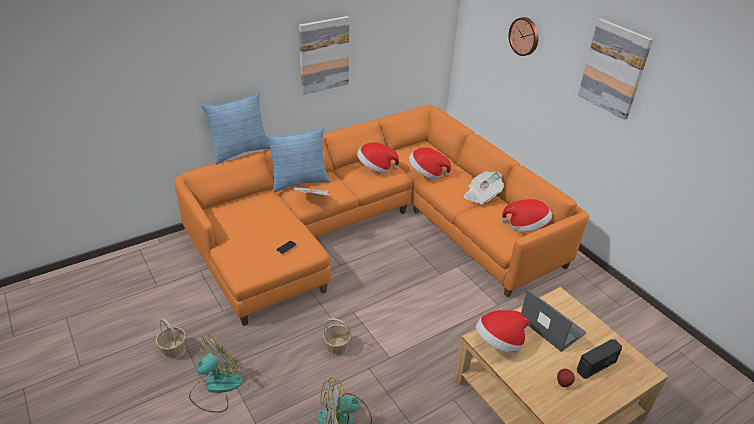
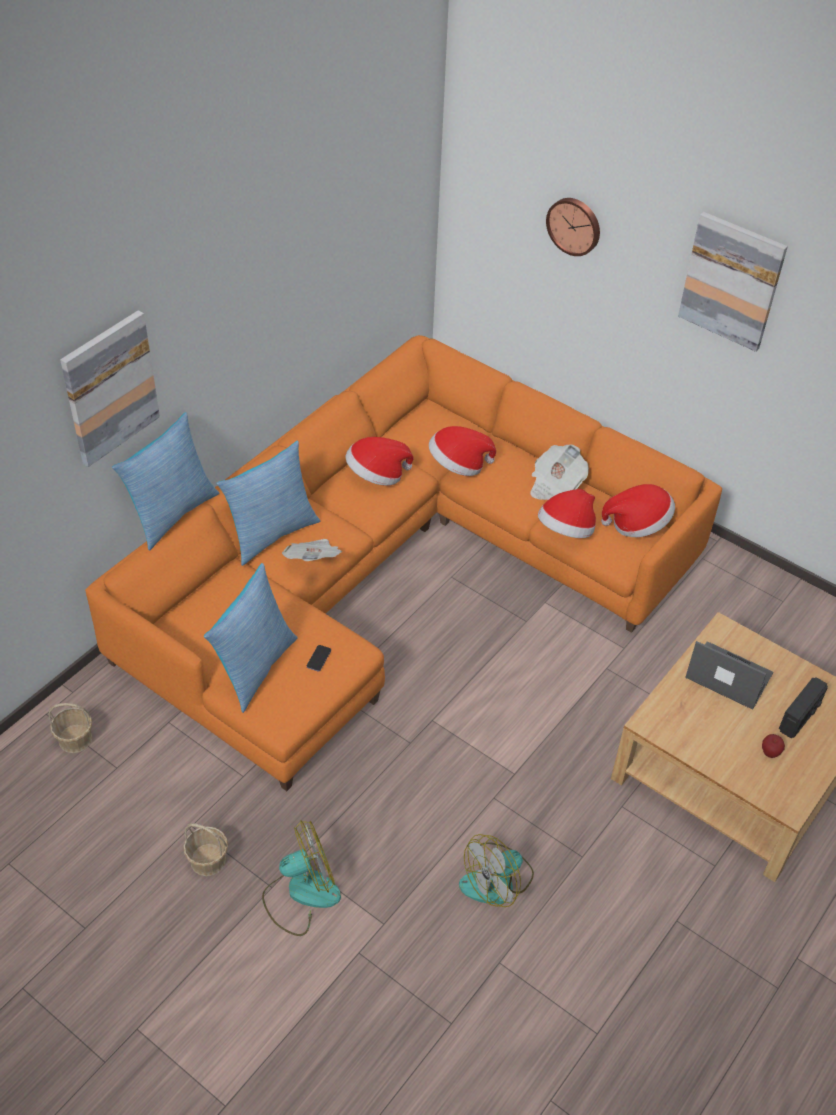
camera: 20 degrees left, 10 degrees up
fan [189,333,243,413] -> fan turned 45 degrees clockwise [262,820,341,936]
picture [299,16,349,95] -> picture moved to [60,310,160,467]
basket [322,318,351,357] -> basket moved to [49,703,92,753]
hat [476,310,529,353] -> hat moved to [538,489,596,538]
none -> pillow [204,563,298,713]

